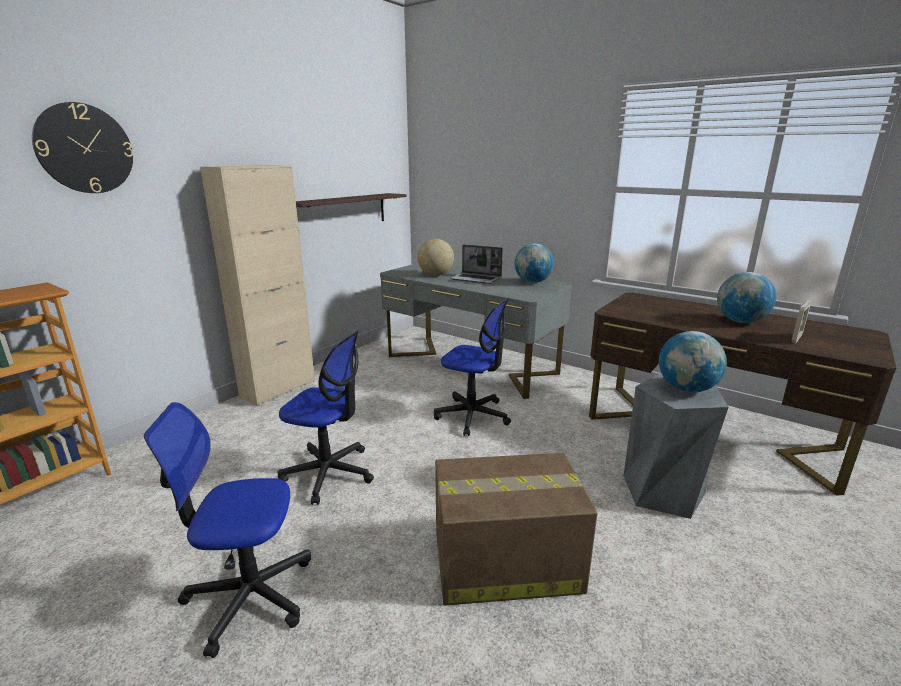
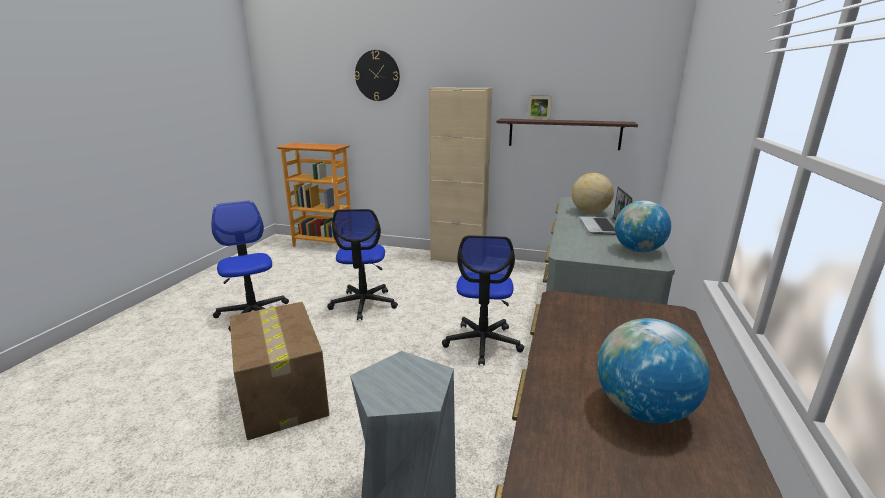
camera: 70 degrees right, 0 degrees up
globe [659,331,727,392] -> none
picture frame [791,300,811,343] -> picture frame moved to [527,96,552,120]

